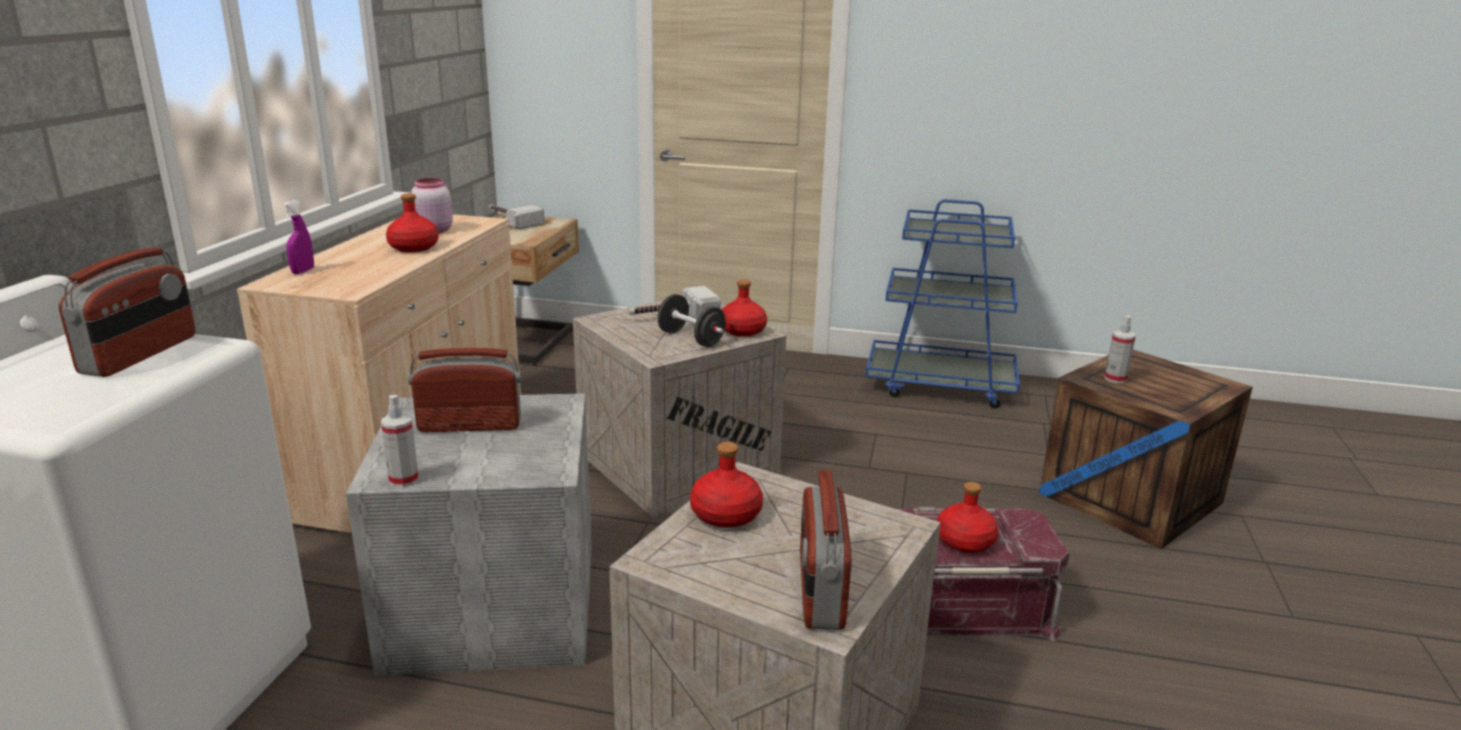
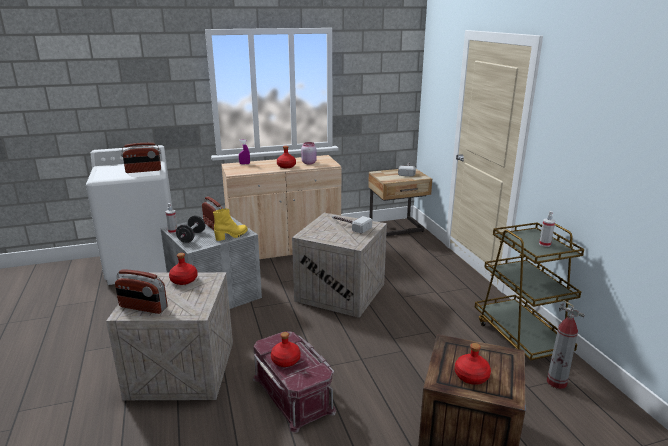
camera: 60 degrees right, 0 degrees up
black dumbbell [657,294,726,347] -> black dumbbell moved to [176,215,205,243]
red bottle [722,280,767,337] -> red bottle moved to [455,343,491,385]
radio [800,470,852,630] -> radio turned 135 degrees counterclockwise [115,269,167,314]
blue cart [866,199,1020,409] -> brown cart [475,222,584,361]
spray bottle [1105,316,1136,383] -> spray bottle moved to [539,211,555,247]
none -> yellow boot [213,208,248,241]
none -> fire extinguisher [547,300,585,389]

